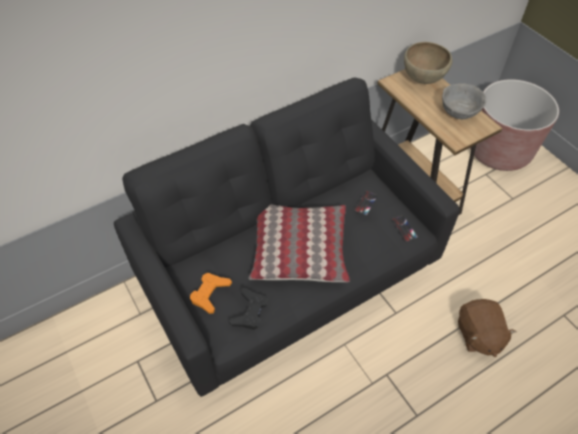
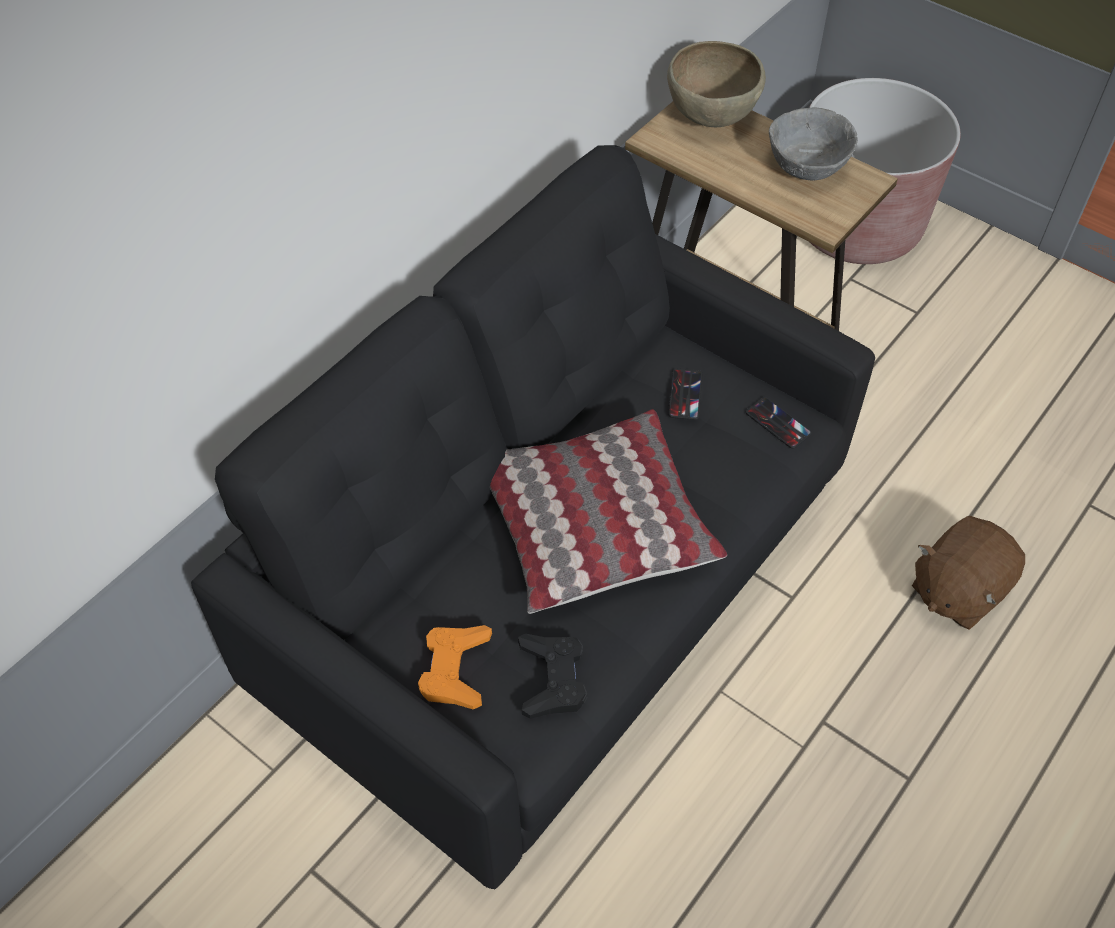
camera: 20 degrees left, 0 degrees up
brown plush toy [458,299,517,357] -> brown plush toy turned 75 degrees clockwise [912,516,1025,630]

